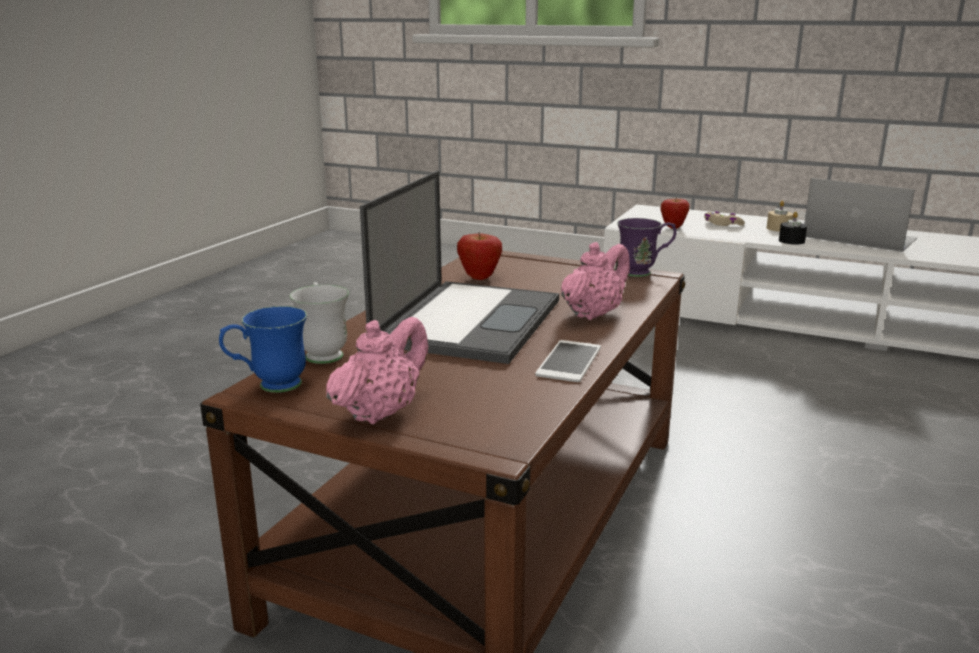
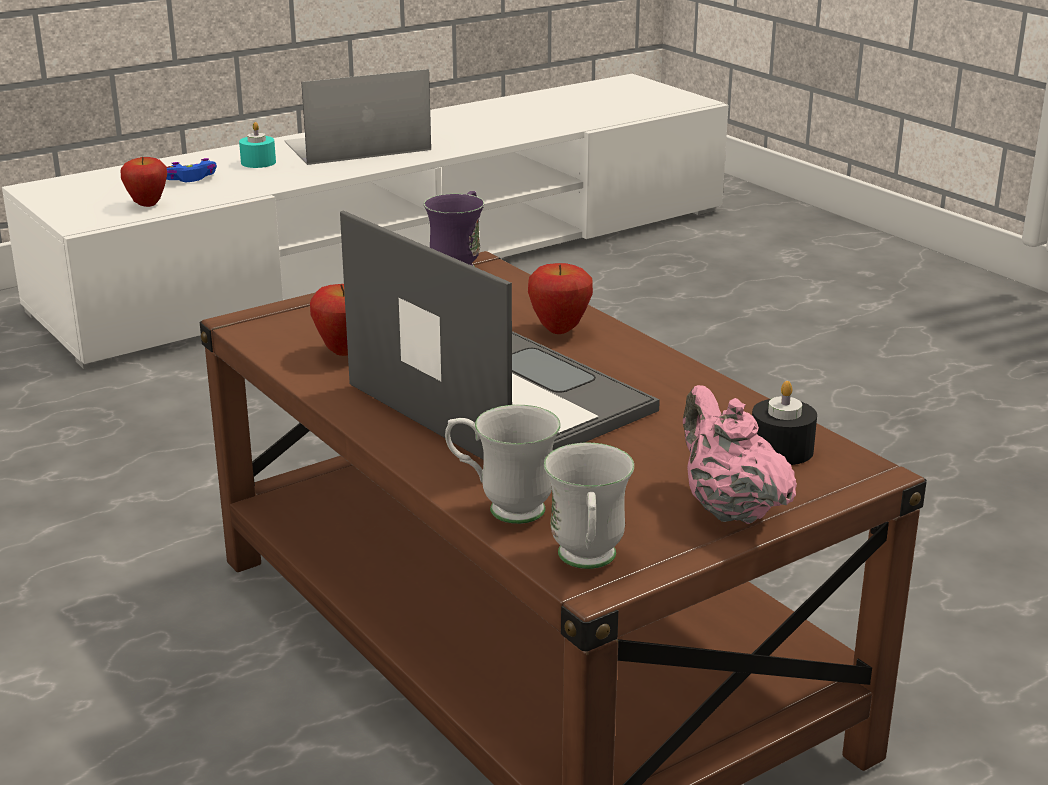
camera: 60 degrees left, 5 degrees up
blue mug [219,306,307,393] -> white mug [544,443,634,569]
phone [535,340,601,382] -> none
pink teapot [561,242,630,320] -> apple [528,263,593,334]
beige game controller [704,212,745,226] -> blue game controller [166,158,217,182]
beige candle [767,201,793,232] -> turquoise candle [239,122,276,168]
black candle [779,212,807,245] -> black candle moved to [752,381,817,465]

